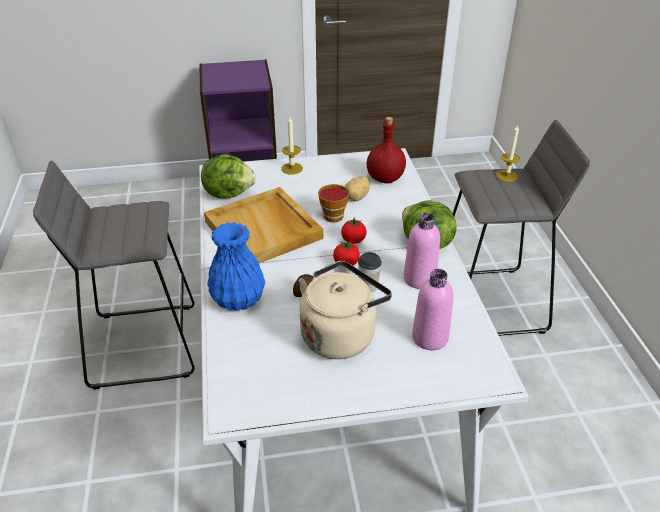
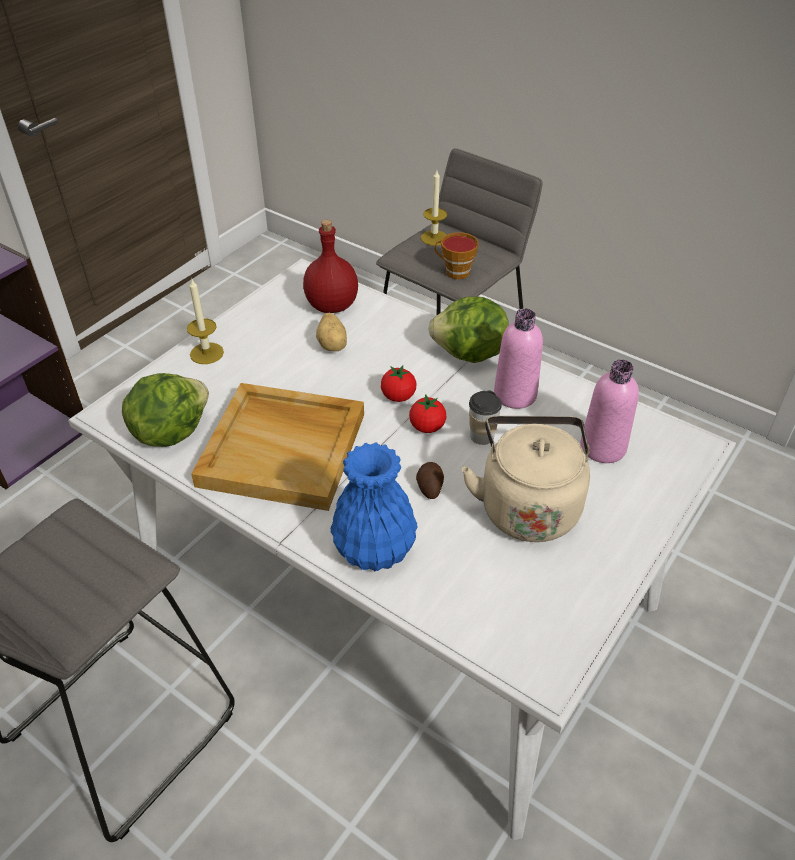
camera: 45 degrees left, 5 degrees up
cup [318,184,349,222] -> cup moved to [434,232,479,279]

